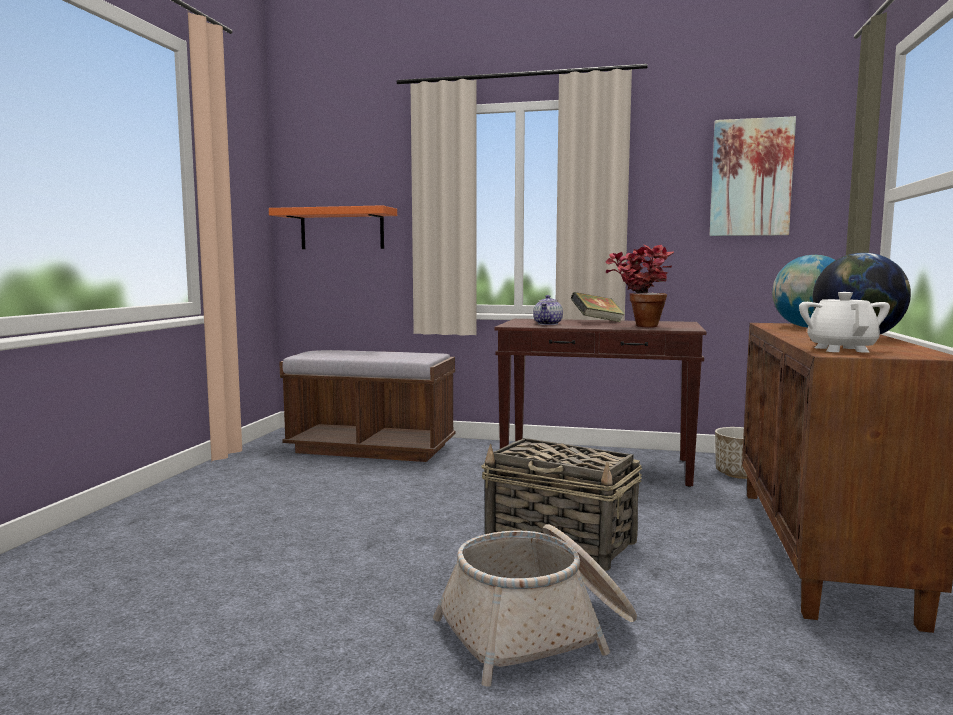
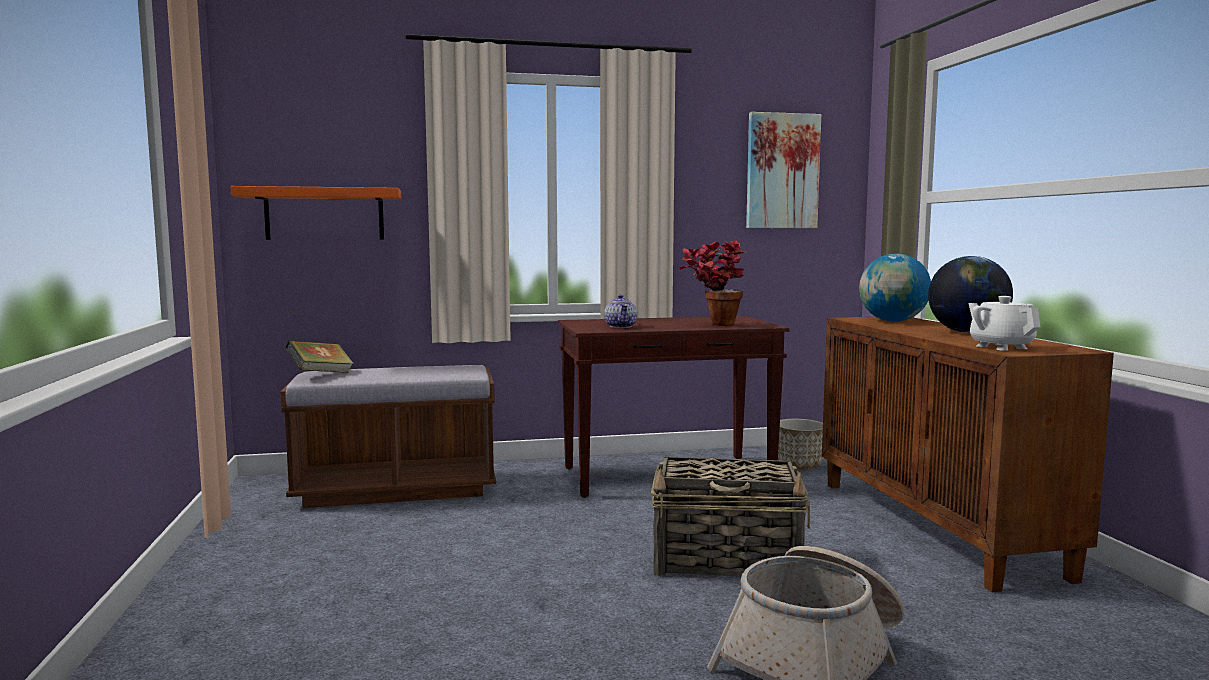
camera: 25 degrees left, 0 degrees up
book [571,292,625,322] -> book moved to [285,340,354,373]

